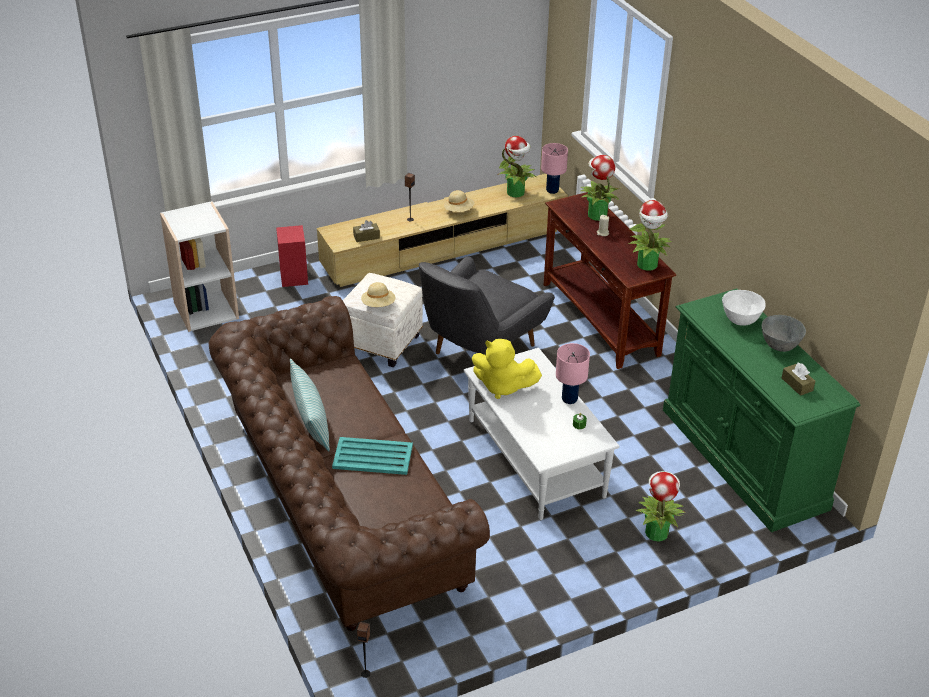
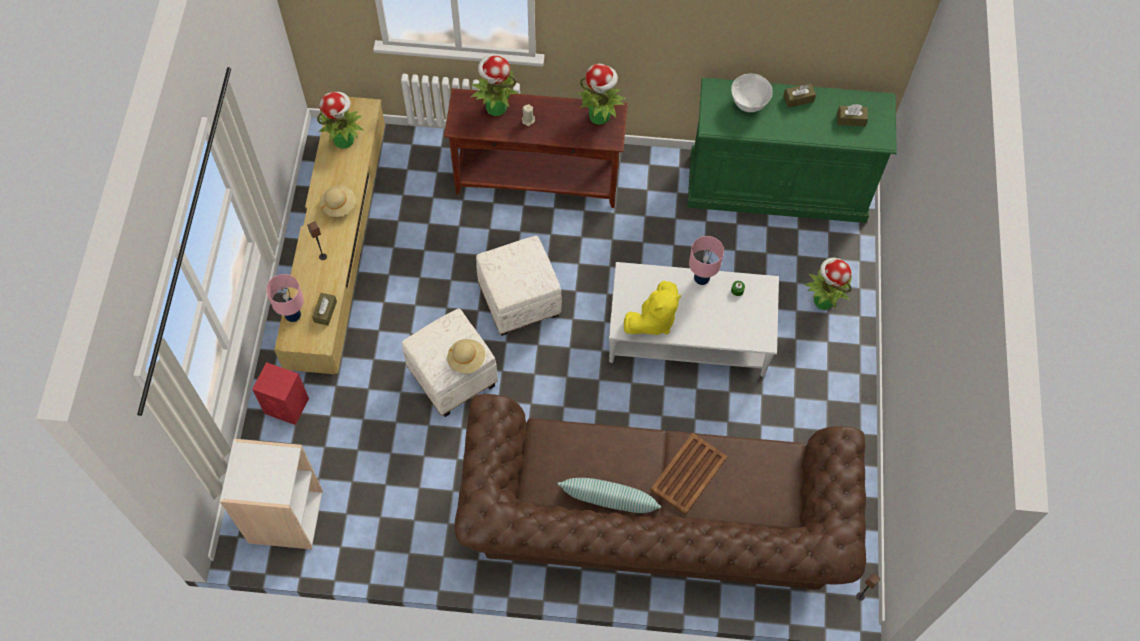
camera: 60 degrees left, 25 degrees up
turquoise tray [332,437,413,475] -> brown tray [650,433,728,515]
grey armchair [419,256,555,355] -> white ottoman [476,236,562,336]
pink table lamp [541,143,568,194] -> pink table lamp moved to [266,274,304,322]
grey bowl [762,315,806,352] -> brown tissue box [783,83,816,108]

